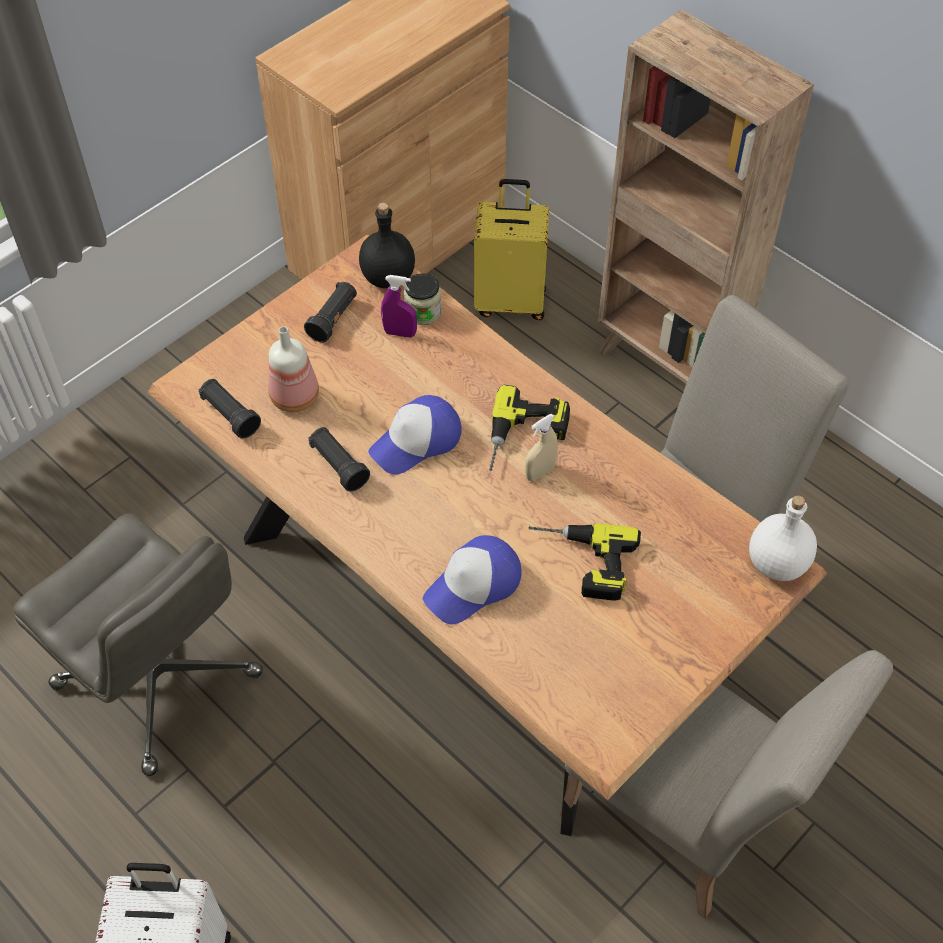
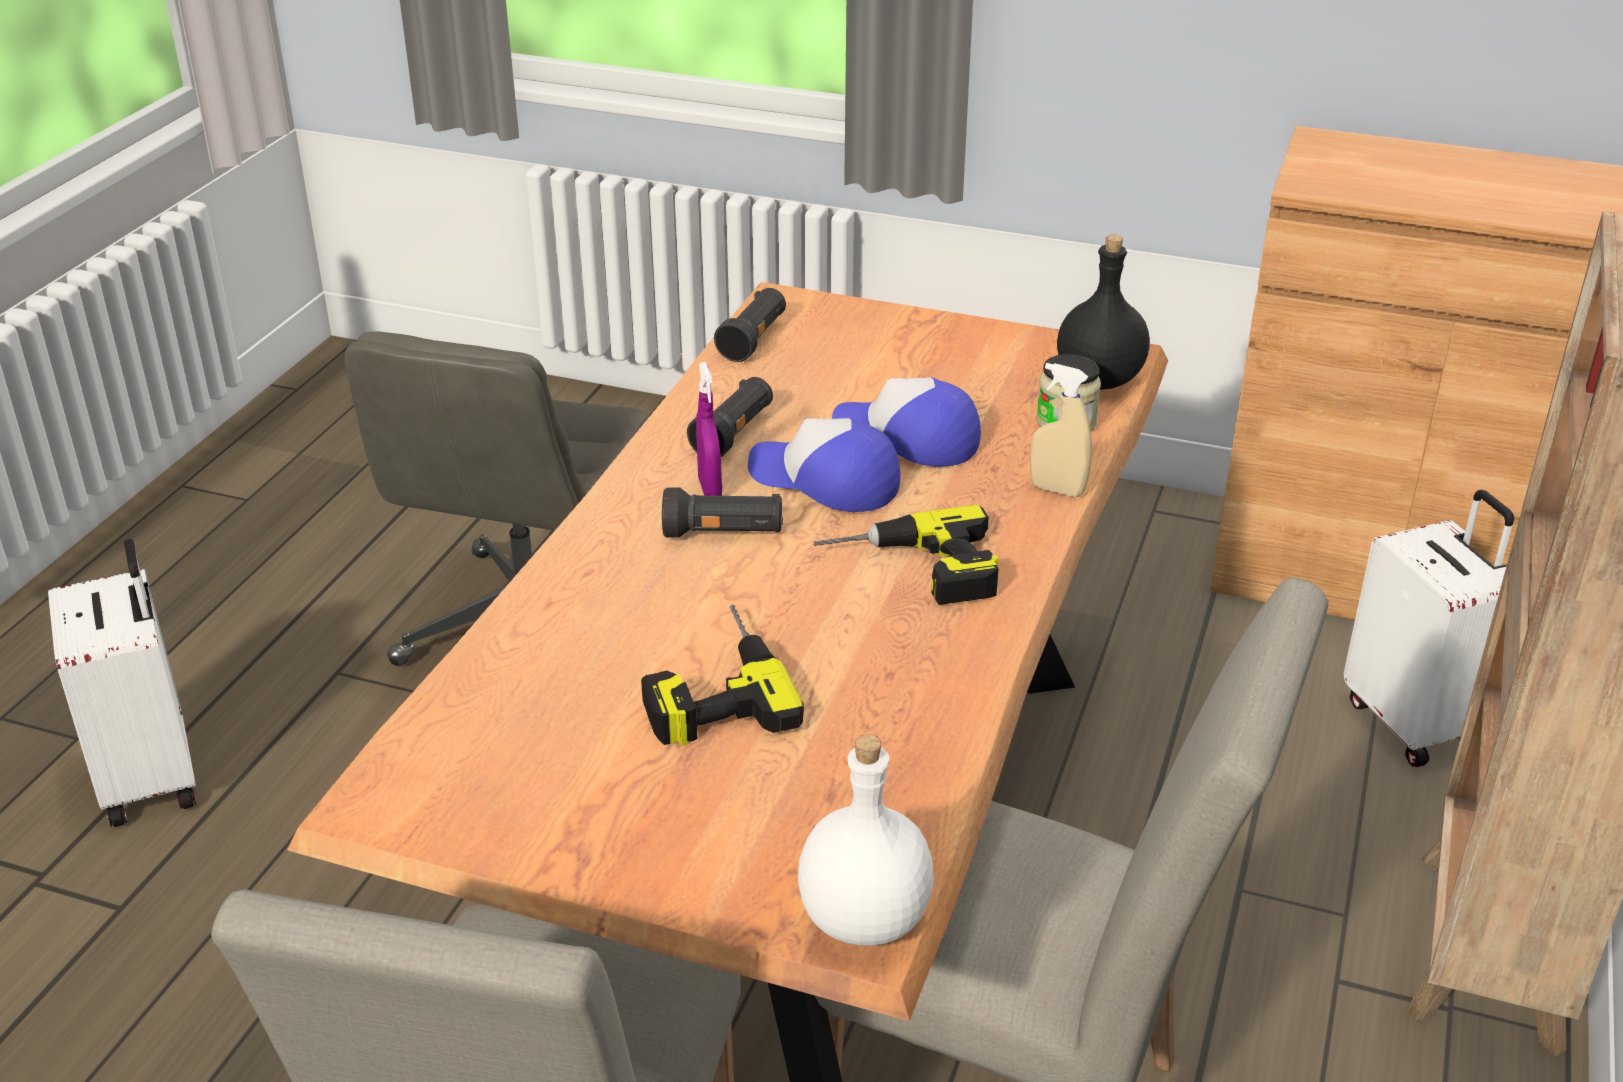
camera: 65 degrees right, 20 degrees down
bottle [268,326,319,412] -> none
black flashlight [304,282,357,343] -> black flashlight moved to [662,487,783,538]
purple spray bottle [381,275,417,338] -> purple spray bottle moved to [696,362,722,496]
cap [423,535,522,624] -> cap moved to [832,377,981,467]
yellow suitcase [474,179,549,320] -> white suitcase [1344,489,1514,767]
beige spray bottle [525,414,558,481] -> beige spray bottle moved to [1030,363,1092,497]

